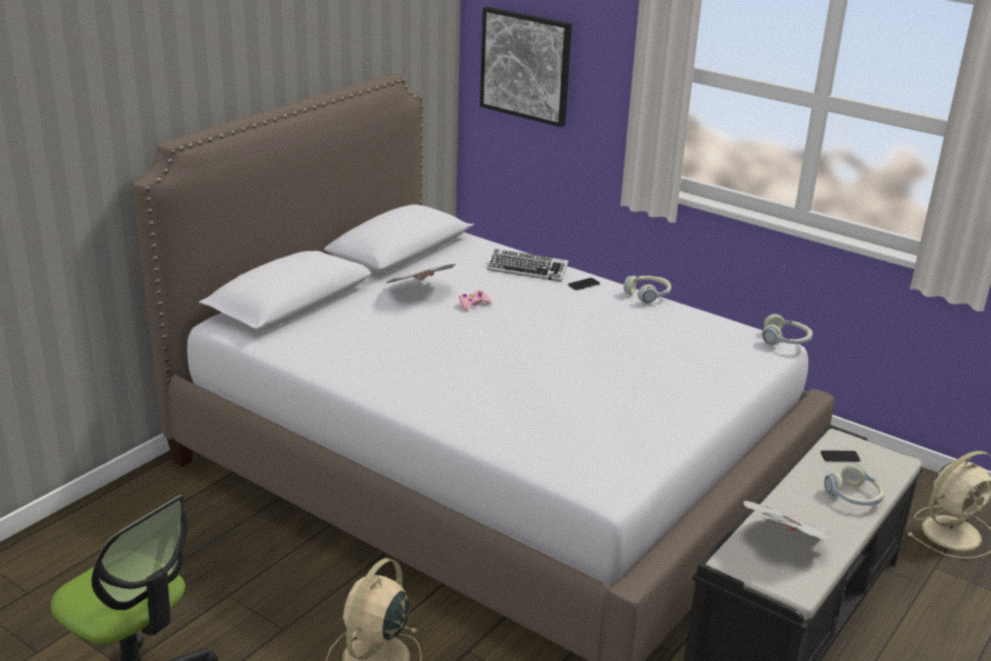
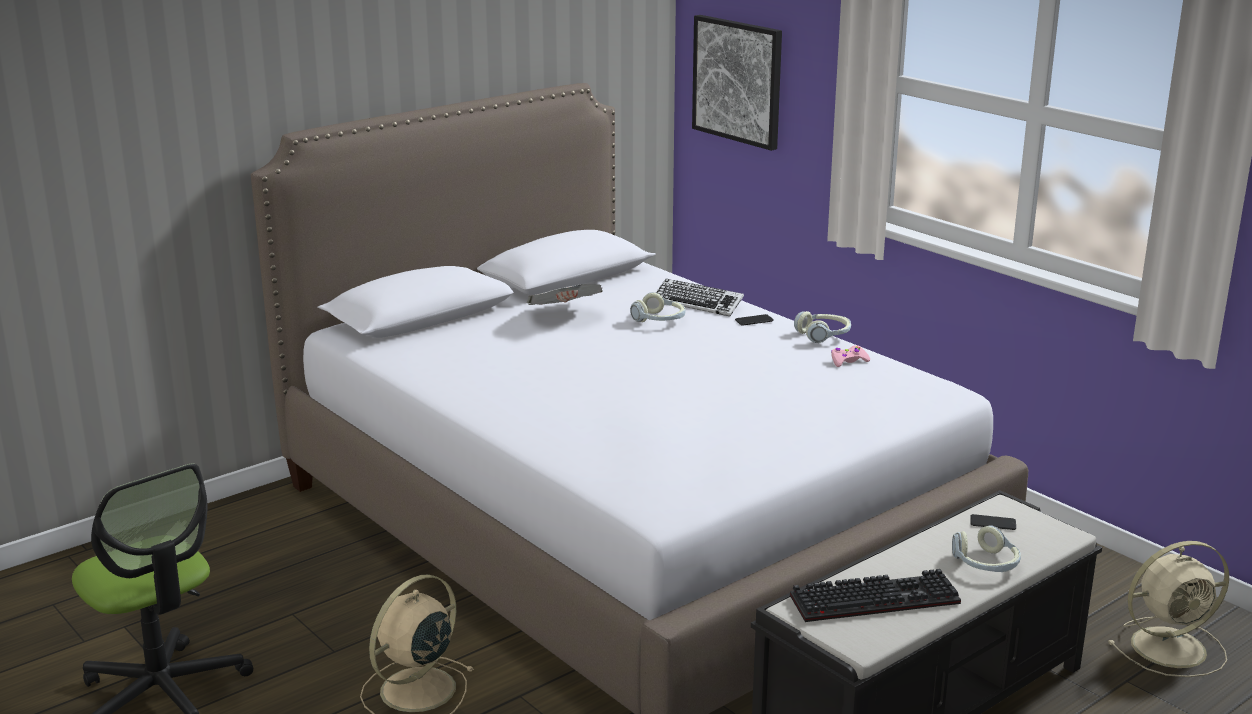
camera: 15 degrees right, 5 degrees down
pink game controller [459,290,492,311] -> pink game controller moved to [831,345,870,367]
newspaper [743,501,831,542] -> keyboard [790,569,961,622]
headphones [762,314,813,345] -> headphones moved to [630,292,686,322]

